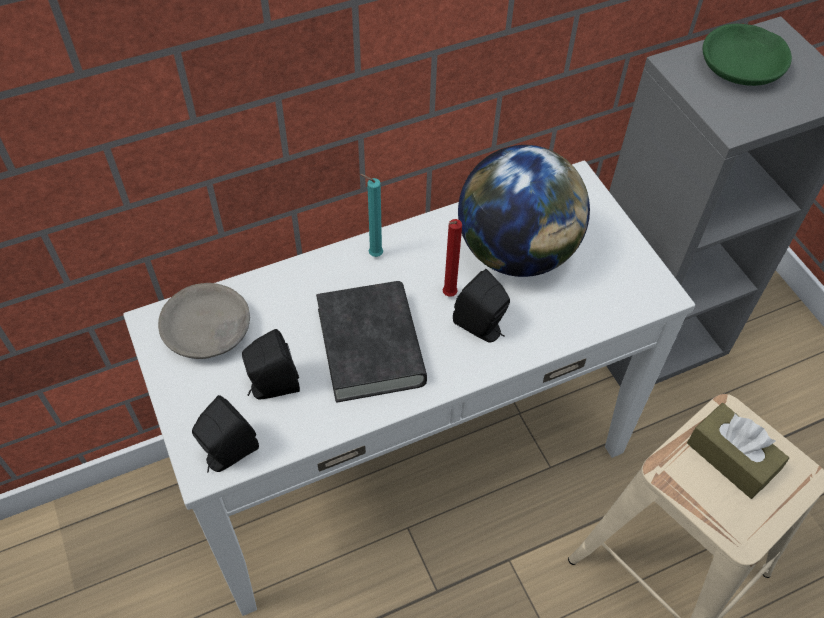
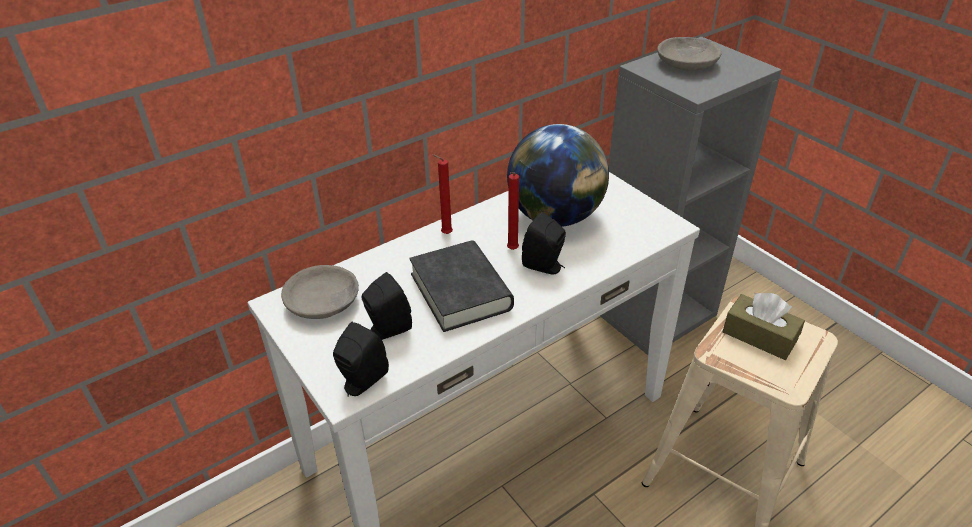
camera: 10 degrees left, 15 degrees down
turquoise candle [360,174,383,257] -> red candle [432,154,453,234]
green bowl [703,24,792,86] -> grey bowl [657,37,722,70]

